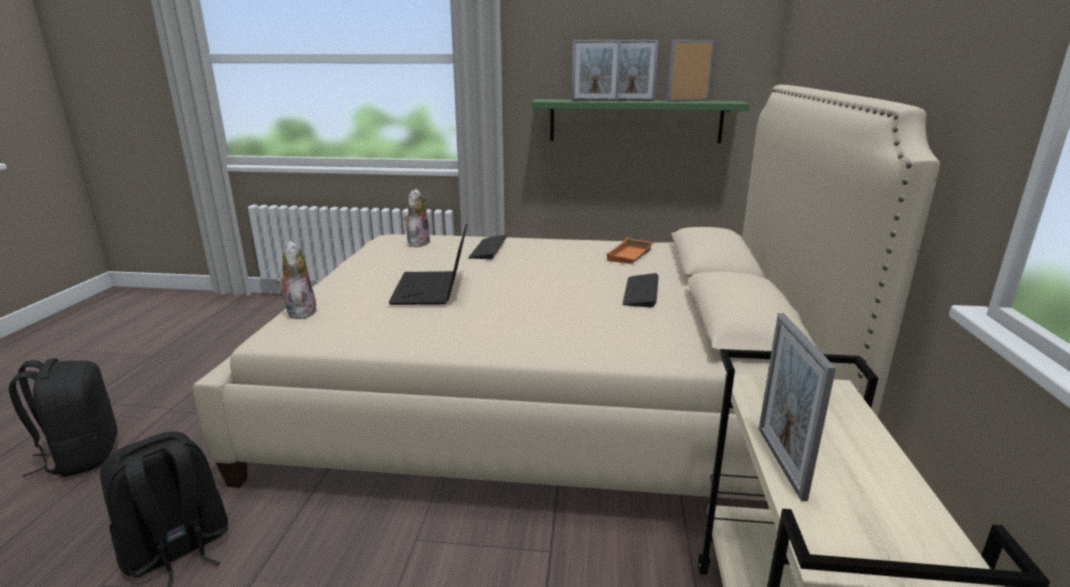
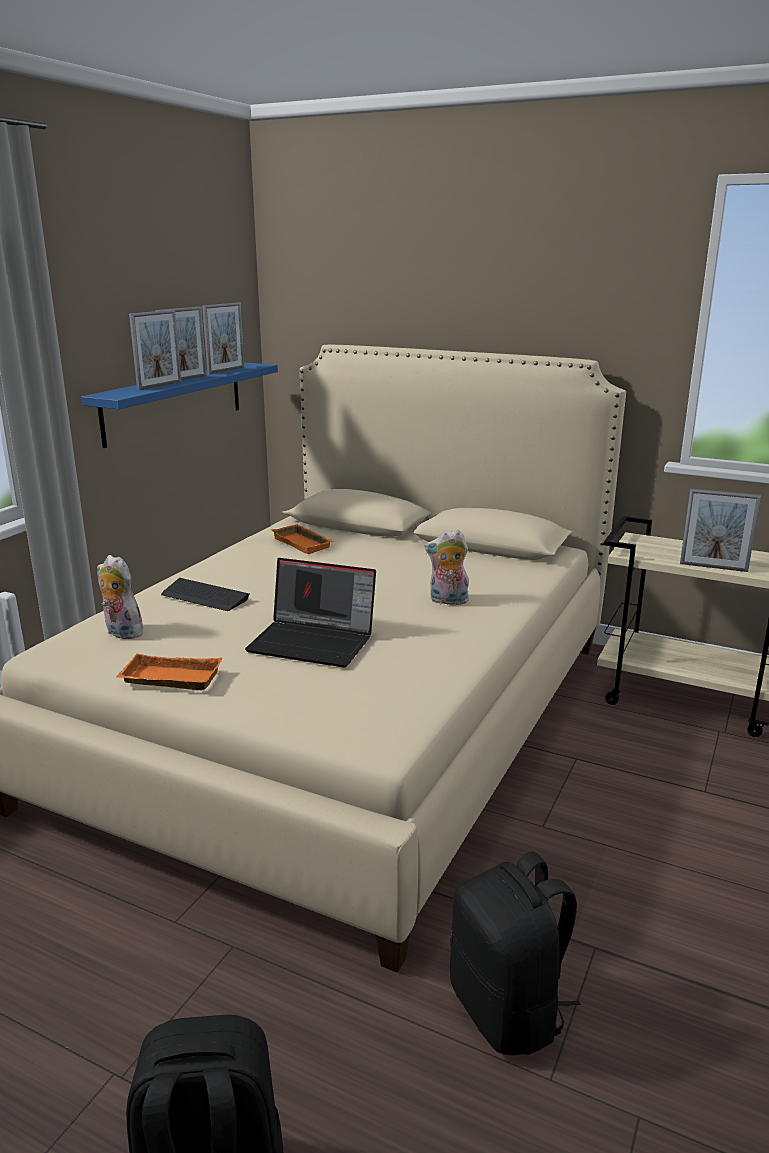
camera: 70 degrees left, 0 degrees up
plush toy [276,241,317,319] -> plush toy moved to [425,530,470,605]
green shelf [532,99,749,143] -> blue shelf [81,362,278,448]
keyboard [622,273,659,308] -> none
picture frame [667,39,715,102] -> picture frame turned 150 degrees counterclockwise [202,302,245,374]
none -> orange tray [116,654,222,690]

